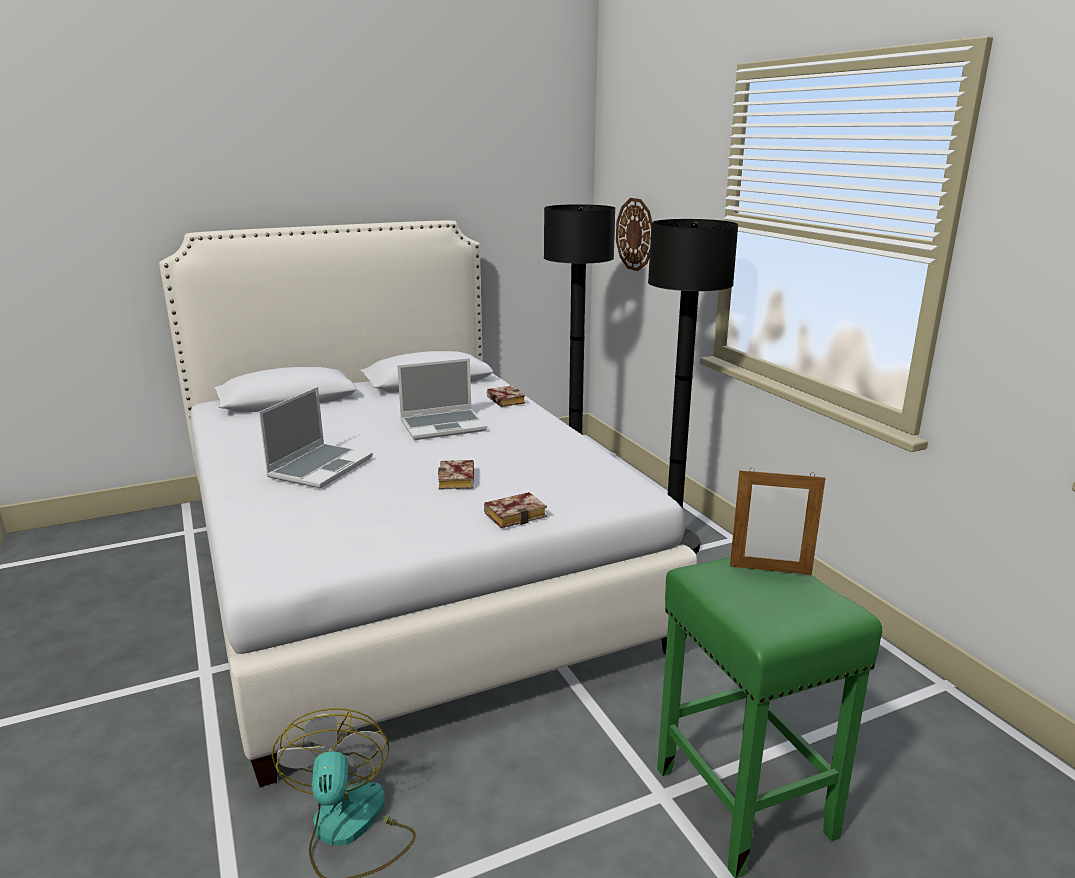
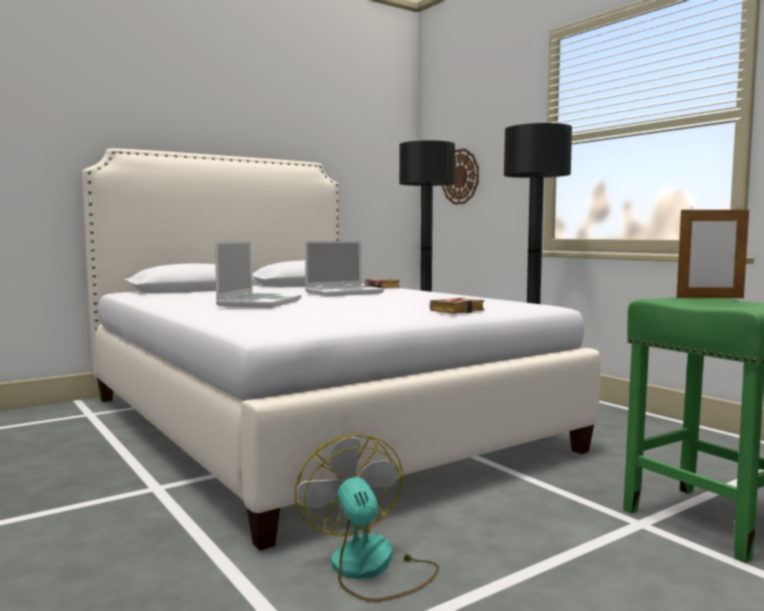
camera: 10 degrees left, 15 degrees down
book [438,460,474,489] -> none

